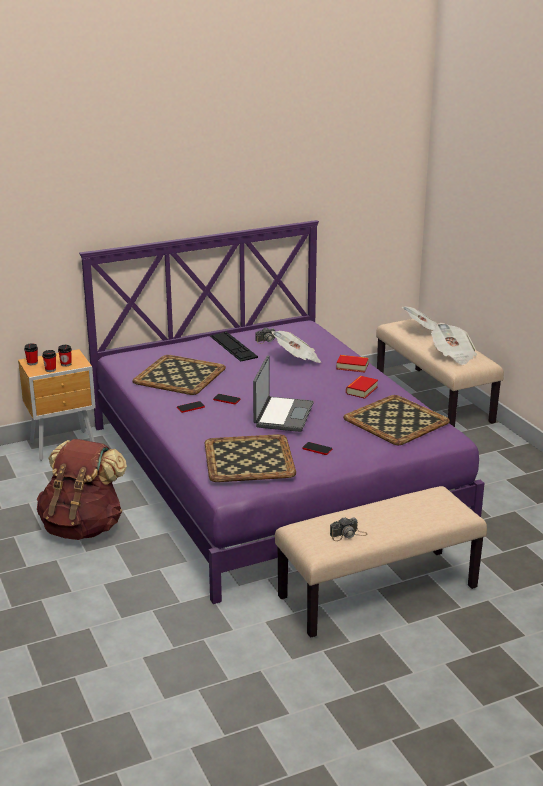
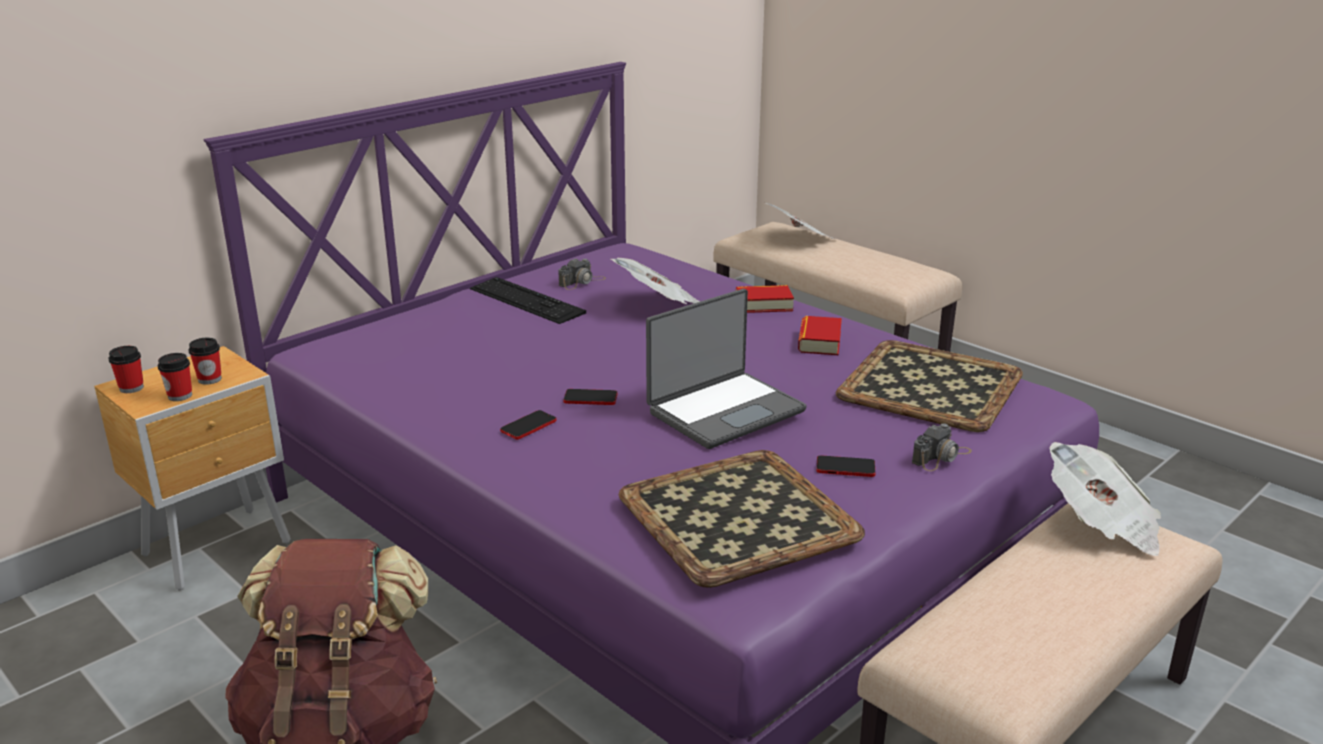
camera: 20 degrees left, 0 degrees up
tray [132,355,226,395] -> none
laptop [253,356,314,432] -> laptop turned 60 degrees clockwise [646,289,807,449]
camera [330,517,367,541] -> camera moved to [912,423,972,471]
newspaper [431,323,477,365] -> newspaper moved to [1049,442,1161,556]

